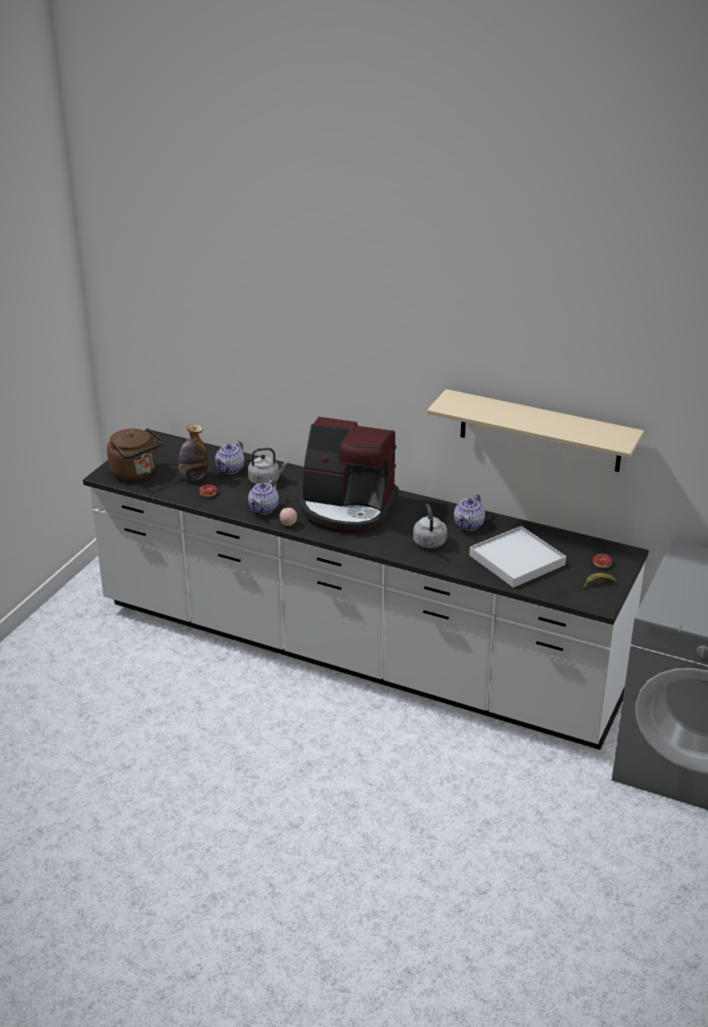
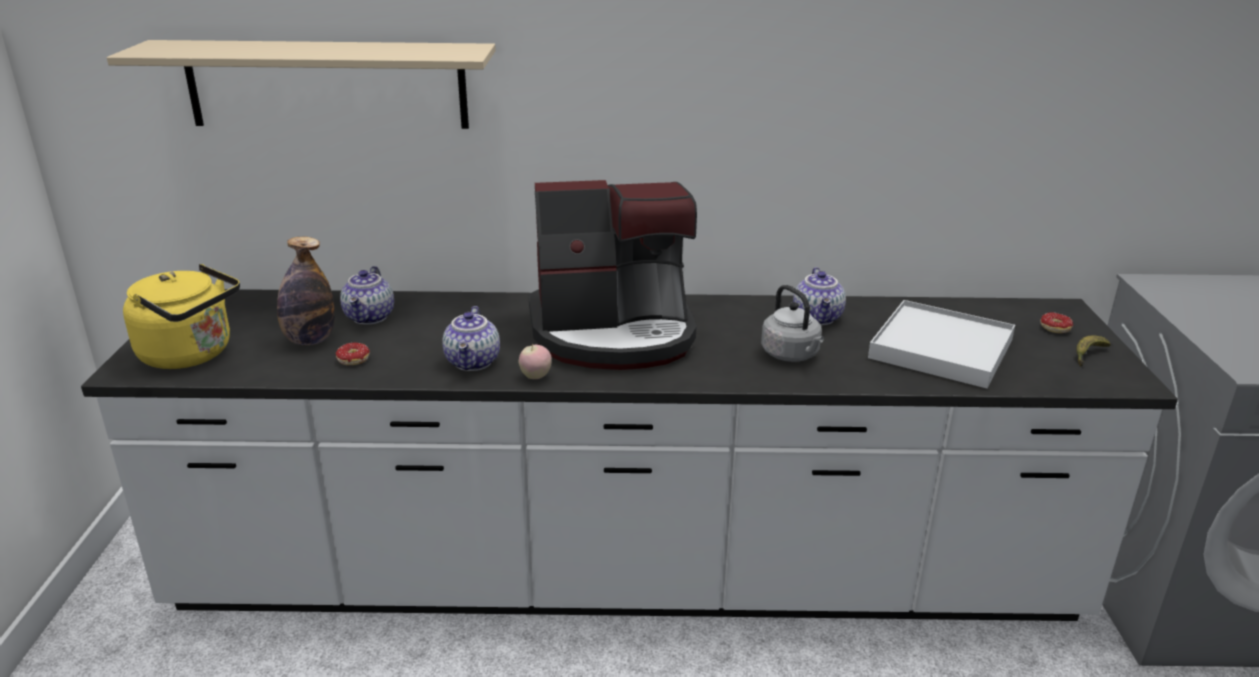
camera: 25 degrees left, 5 degrees down
brown kettle [107,428,163,481] -> yellow kettle [123,264,240,369]
grey kettle [248,448,288,485] -> none
beige shelf [427,389,644,472] -> beige shelf moved to [107,40,496,129]

